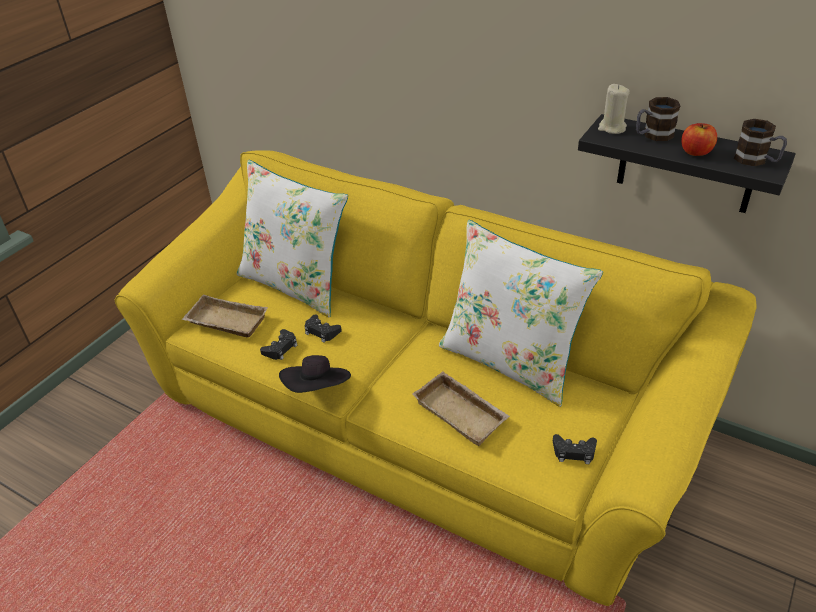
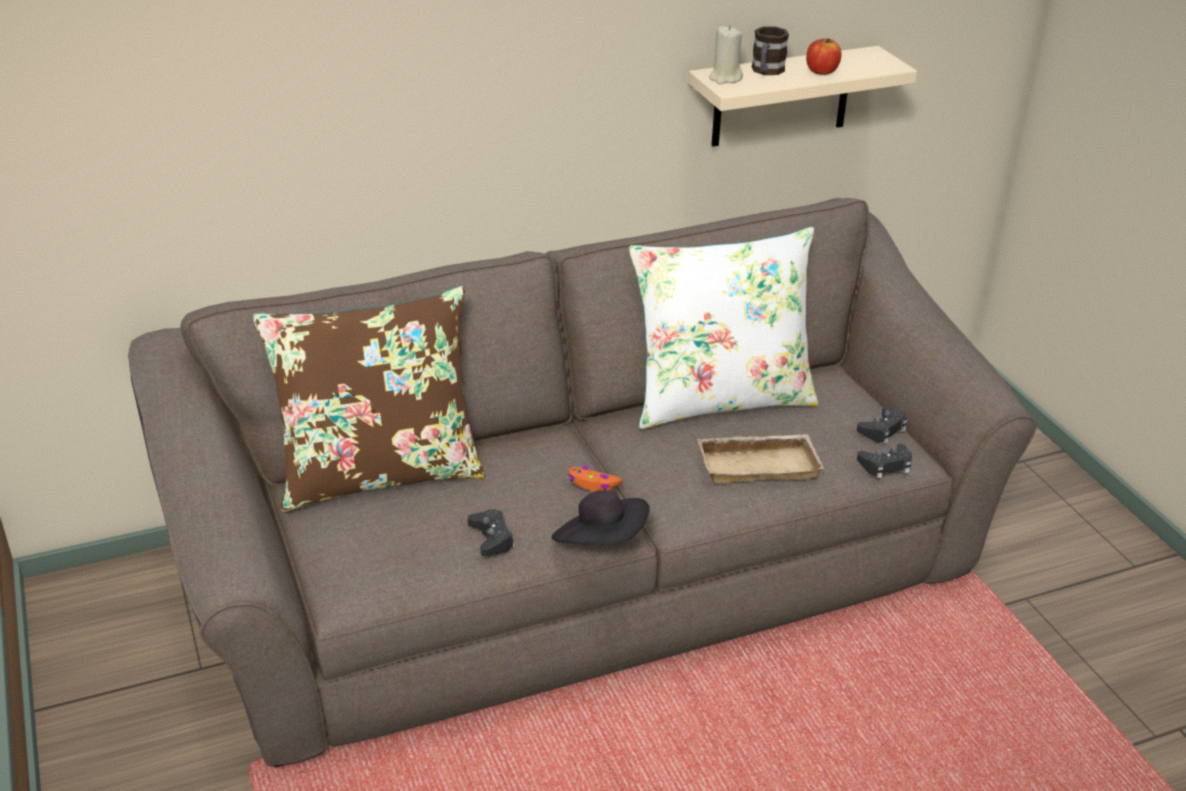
camera: 55 degrees left, 5 degrees down
yellow sofa [115,150,756,606] -> brown sofa [128,198,1037,767]
beige tray [182,294,268,337] -> none
white pillow [237,160,348,317] -> brown pillow [253,286,485,511]
black game controller [304,314,342,343] -> black game controller moved to [857,444,912,479]
black shelf [578,114,796,213] -> beige shelf [688,46,917,147]
mug [734,119,787,166] -> none
none -> orange game controller [568,466,623,491]

